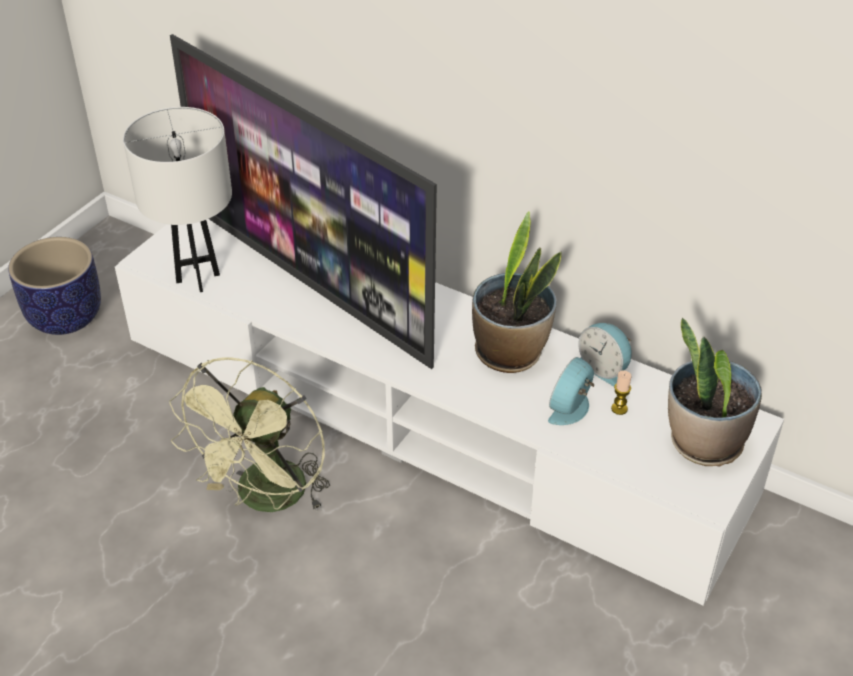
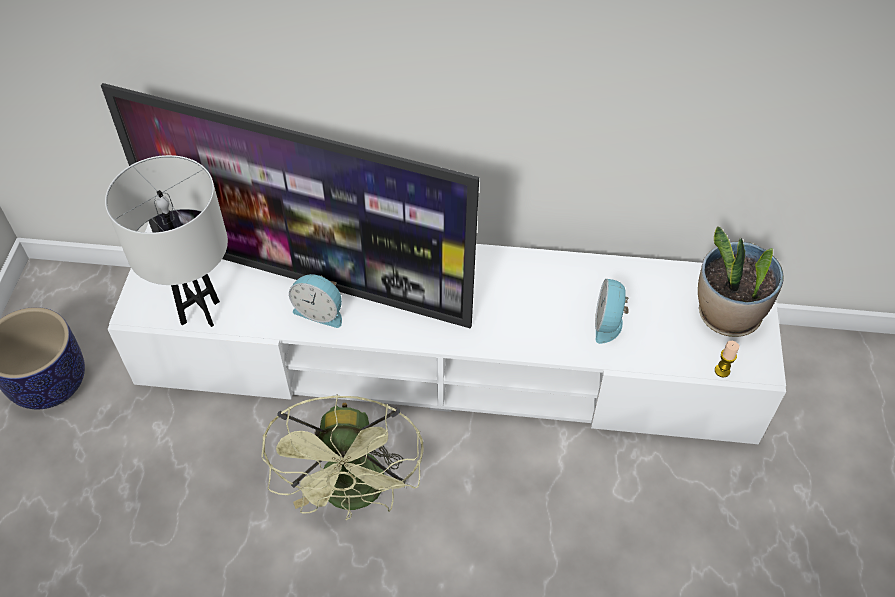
camera: 25 degrees left, 10 degrees up
potted plant [472,211,562,373] -> none
alarm clock [579,323,632,387] -> alarm clock moved to [289,274,342,328]
candle [611,371,631,415] -> candle moved to [715,341,739,377]

